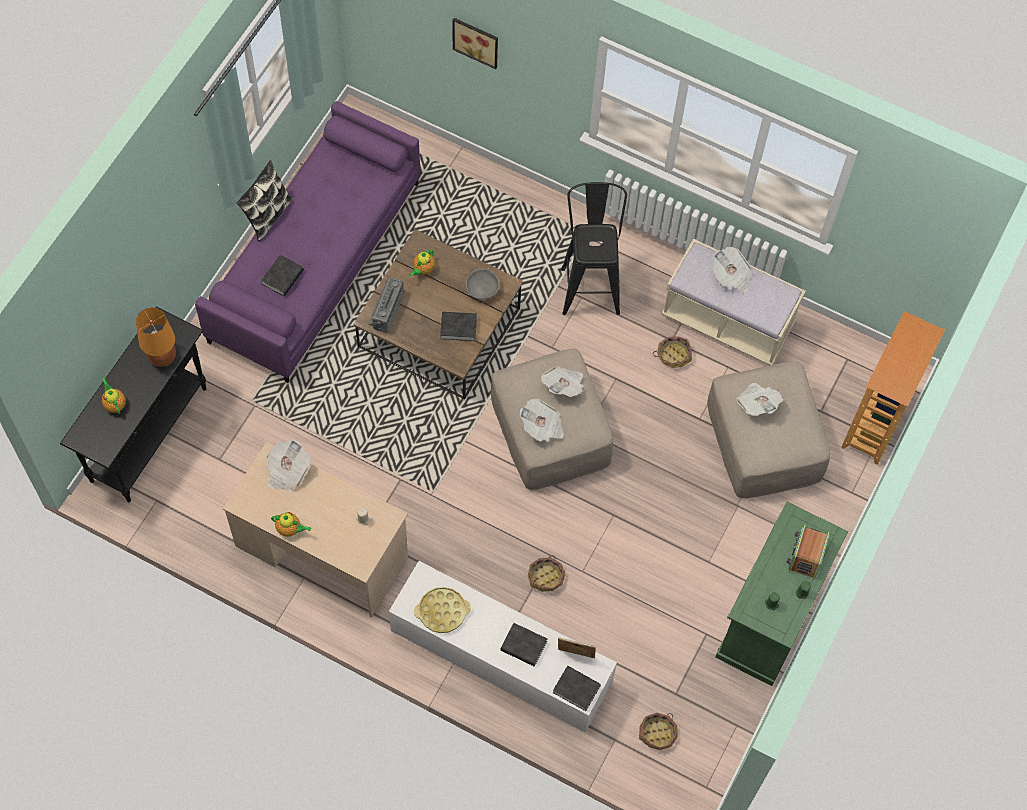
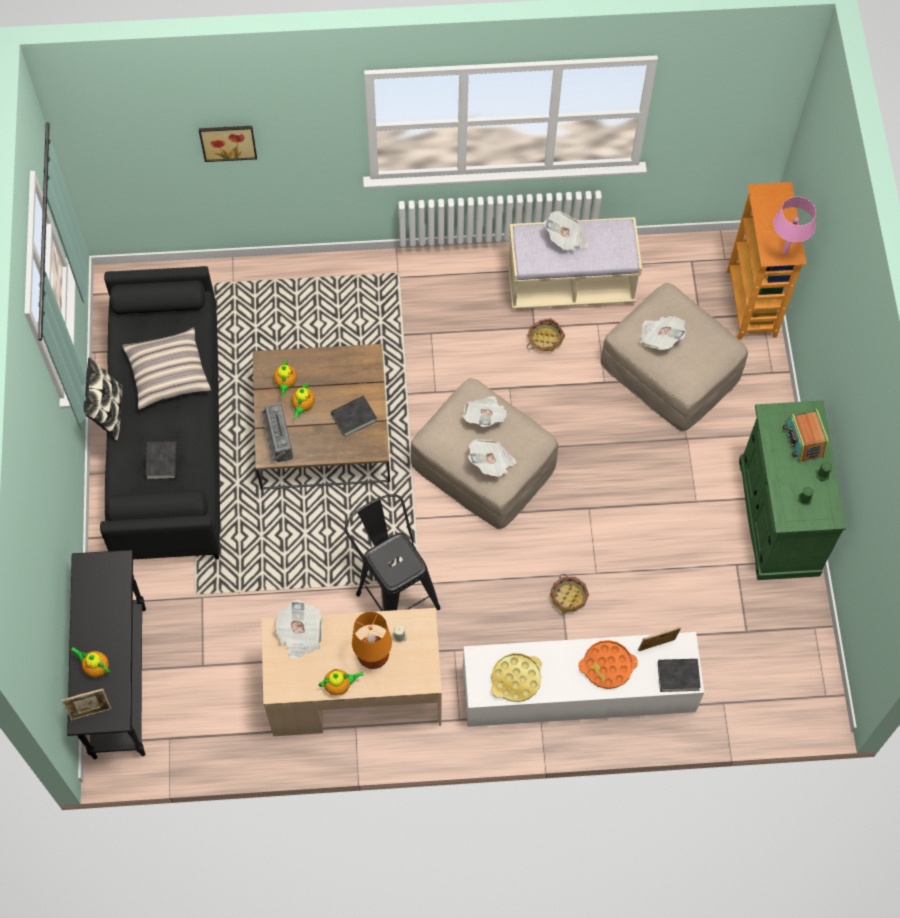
camera: 30 degrees left, 0 degrees up
orange table lamp [136,308,176,367] -> orange table lamp moved to [352,612,392,669]
purple sofa [195,101,421,383] -> black sofa [100,266,220,560]
grey bowl [465,268,500,300] -> none
black book [500,623,547,666] -> orange tray [578,640,638,689]
black stool [561,182,627,315] -> black stool moved to [345,494,441,611]
basket [639,713,678,750] -> none
none -> picture frame [62,688,111,720]
none -> pillow [122,327,211,410]
none -> teapot [291,383,315,418]
none -> pink table lamp [773,197,816,255]

